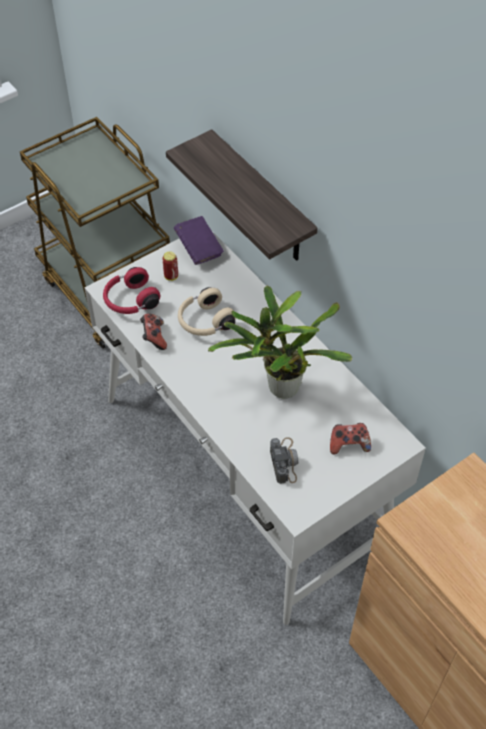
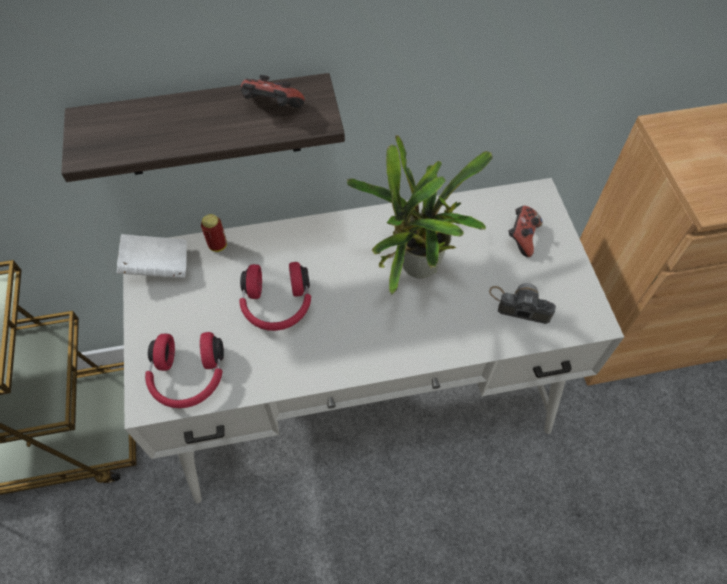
camera: 65 degrees left, 5 degrees up
game controller [140,314,167,350] -> game controller moved to [241,75,305,108]
can [162,251,178,281] -> can moved to [201,214,227,252]
purple book [174,216,224,265] -> white book [117,234,187,279]
beige headphones [178,287,236,336] -> red headphones [239,262,311,331]

